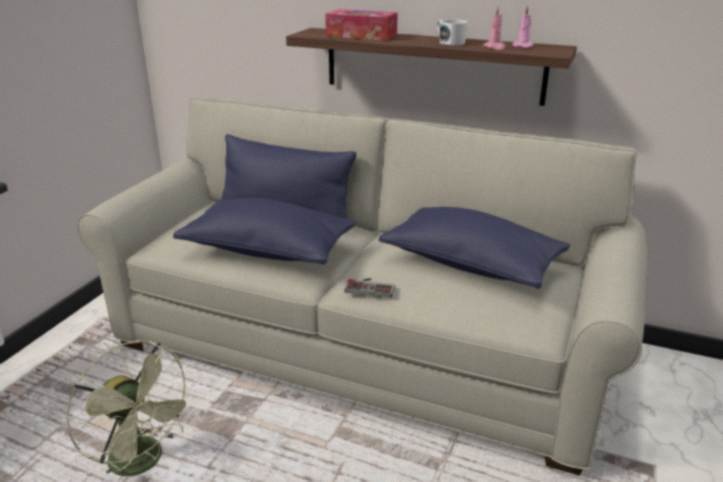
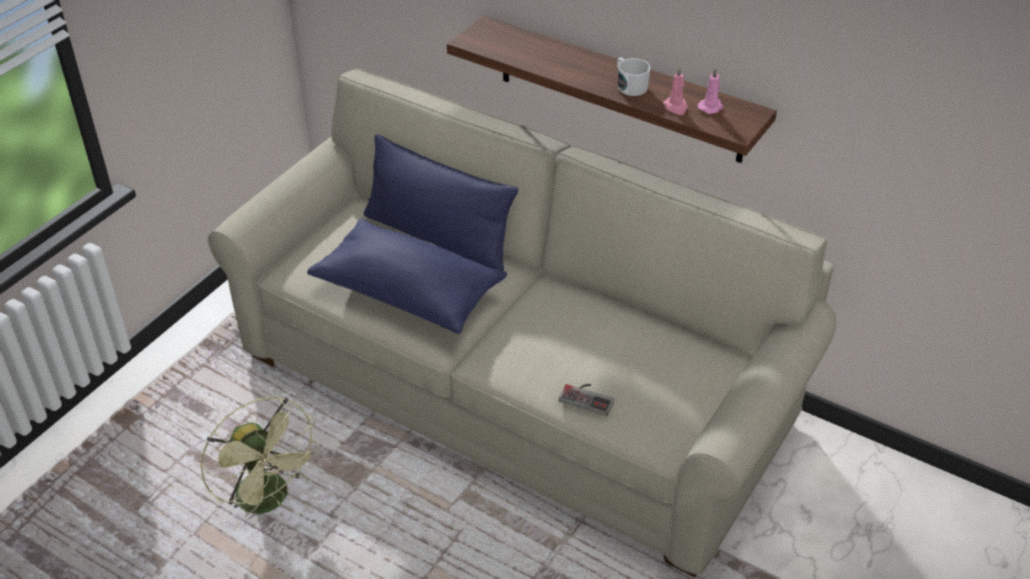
camera: 10 degrees right, 15 degrees up
tissue box [325,9,398,41] -> none
game controller [344,278,395,298] -> game controller moved to [559,384,614,416]
blue pillow [378,207,570,288] -> none

